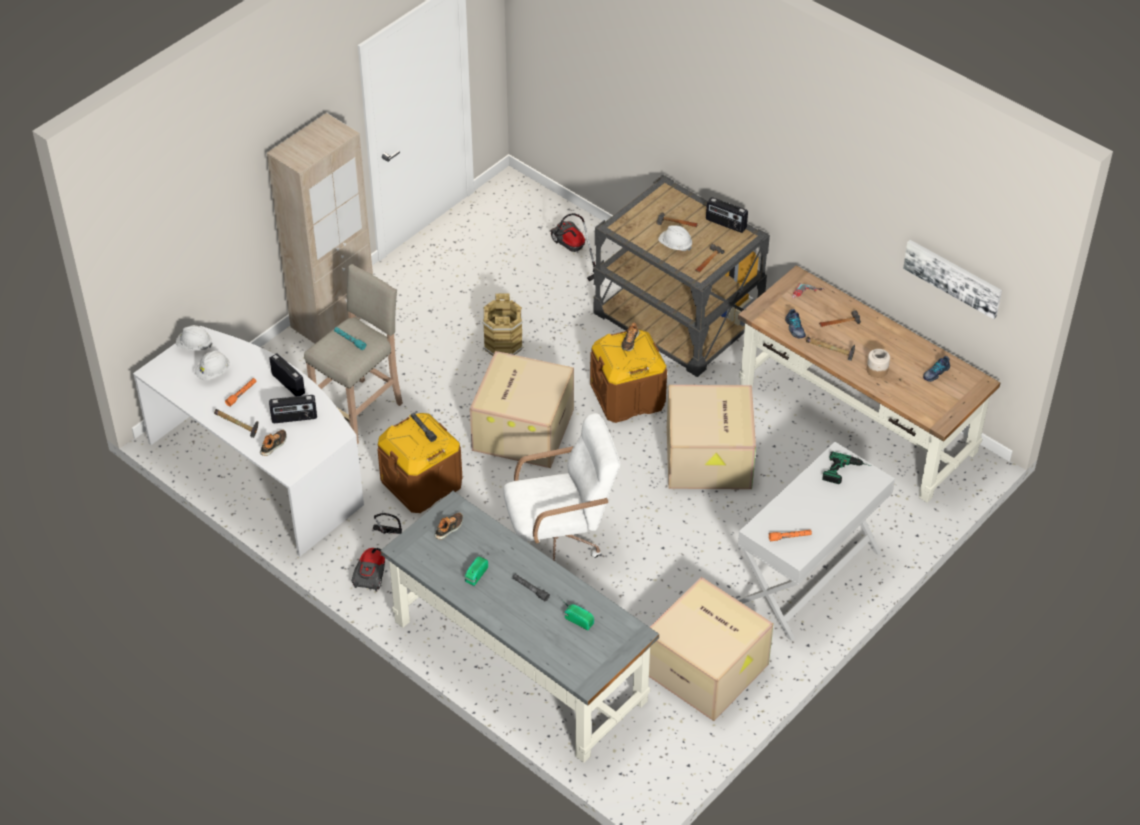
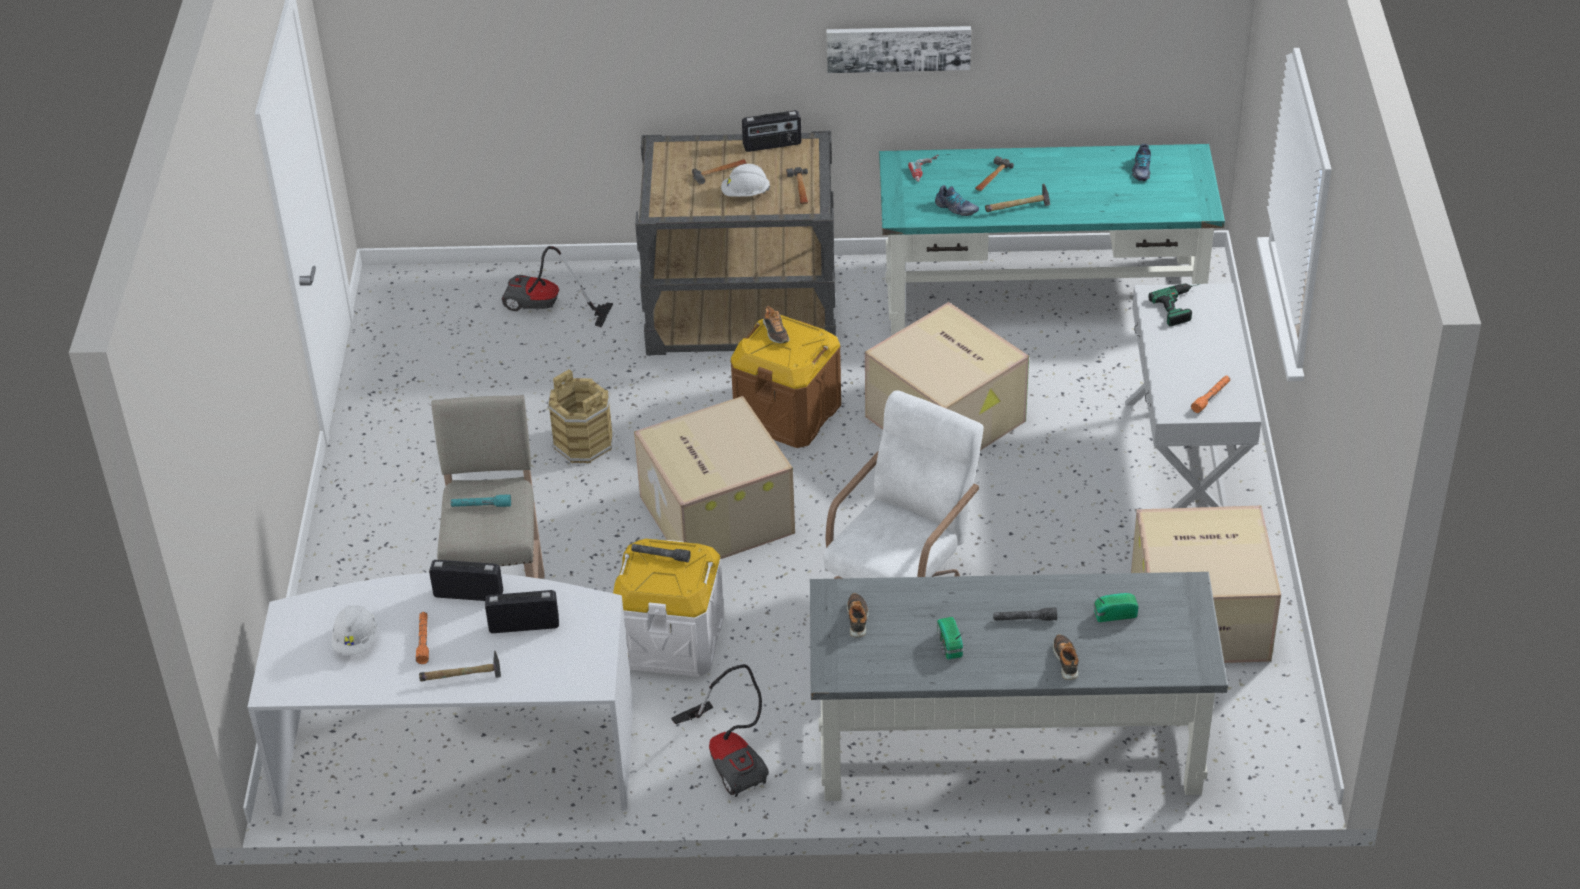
camera: 40 degrees left, 5 degrees down
white hard hat [176,325,212,351] -> none
shoe [260,430,286,456] -> shoe moved to [1053,634,1079,680]
beige cabinet [267,113,373,343] -> none
radio [269,395,317,423] -> radio turned 135 degrees counterclockwise [485,590,559,633]
brown storage box [378,413,462,513] -> white storage box [613,539,724,677]
brown desk [738,265,1001,503] -> turquoise desk [879,144,1225,335]
jar [867,349,890,378] -> none
picture [903,240,1002,319] -> picture moved to [827,26,971,73]

